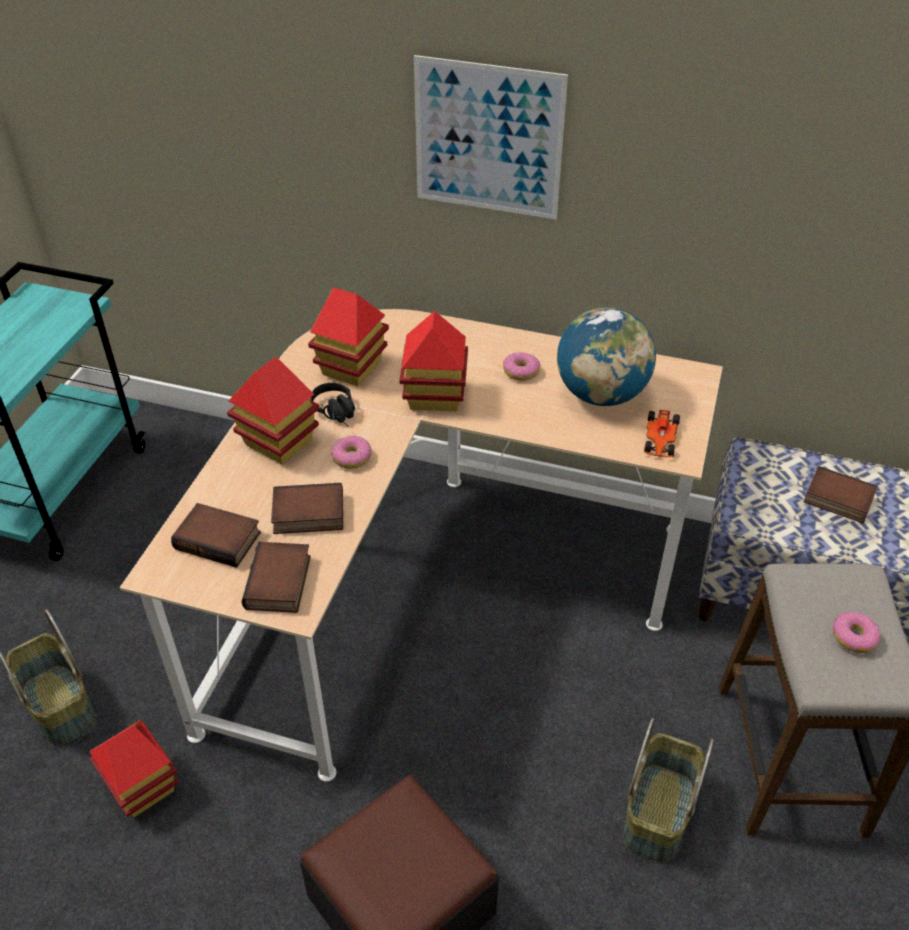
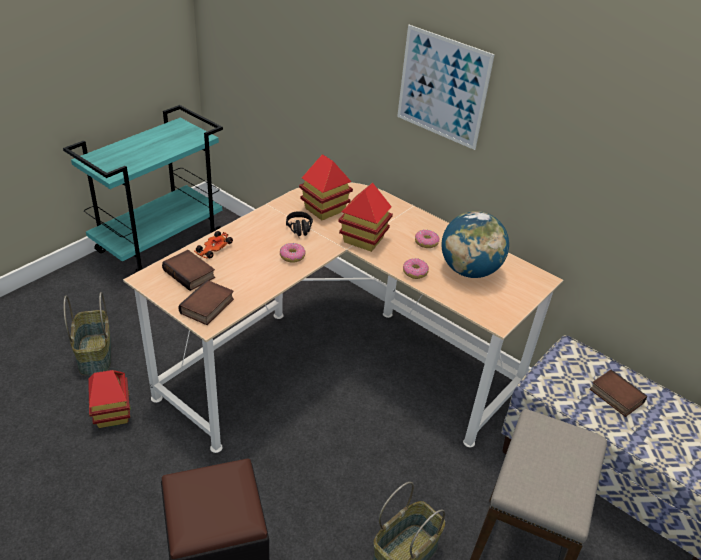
camera: 20 degrees right, 5 degrees down
toy house [227,357,320,464] -> none
book [271,483,343,534] -> none
toy car [644,410,680,457] -> toy car moved to [194,231,233,259]
donut [833,612,881,653] -> donut moved to [403,258,429,279]

